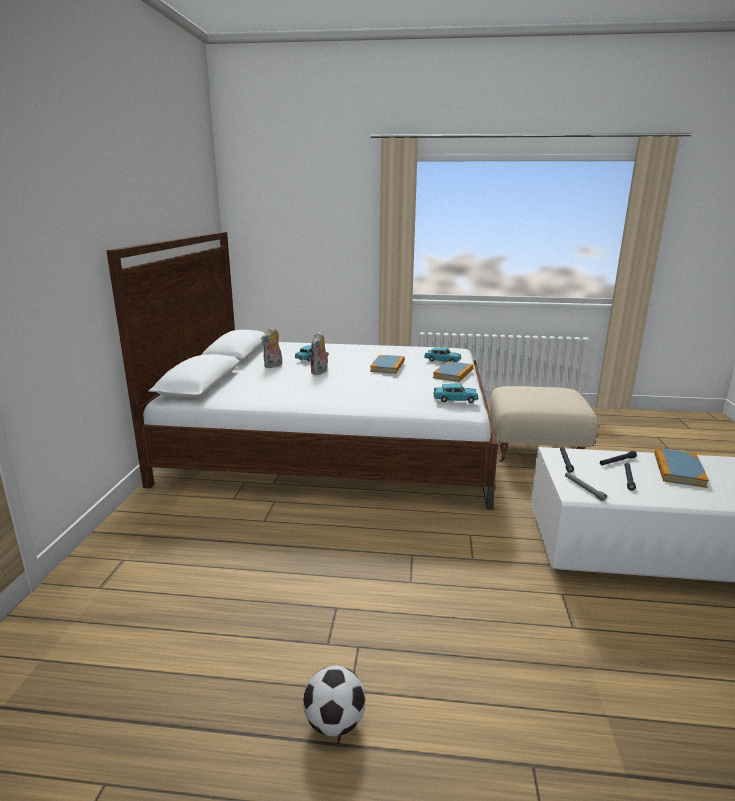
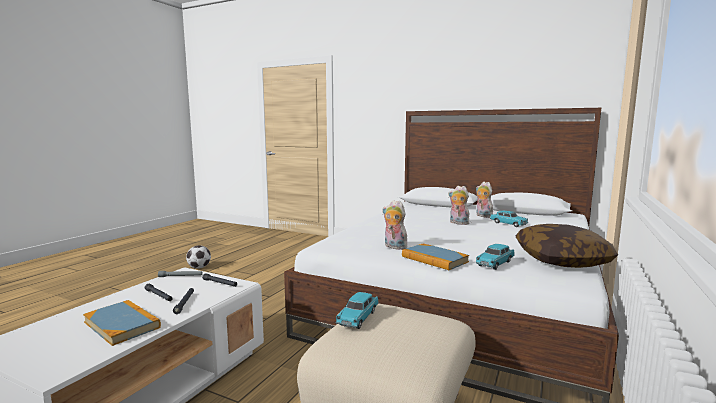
camera: 110 degrees right, 10 degrees down
book [370,355,405,374] -> none
turquoise toy car [433,384,479,403] -> turquoise toy car moved to [336,292,379,329]
none -> plush toy [383,200,408,250]
none -> pillow [515,224,618,268]

